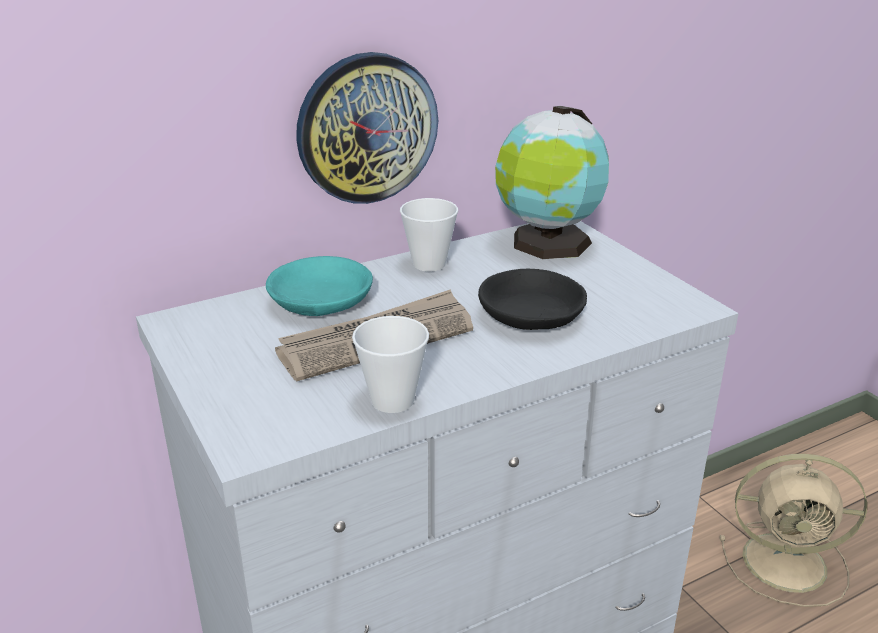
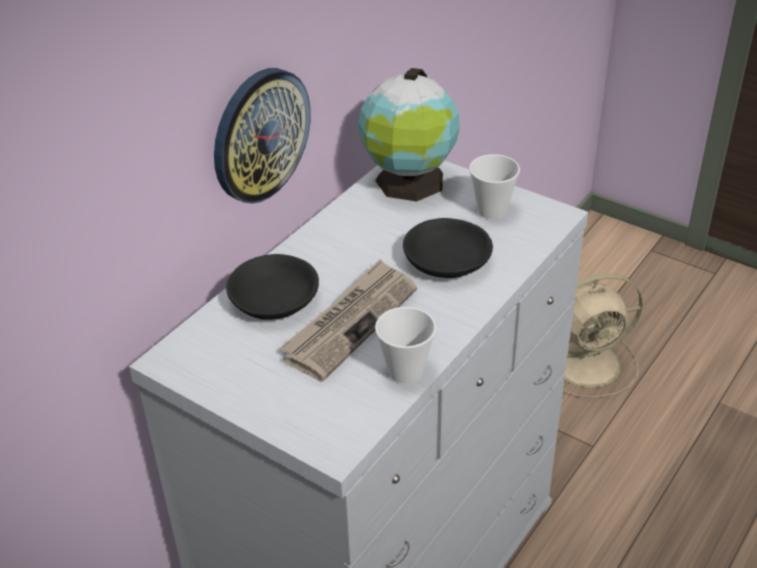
camera: 25 degrees left, 10 degrees up
turquoise bowl [266,256,373,316] -> black bowl [226,254,319,320]
cup [400,198,458,271] -> cup moved to [469,154,520,219]

